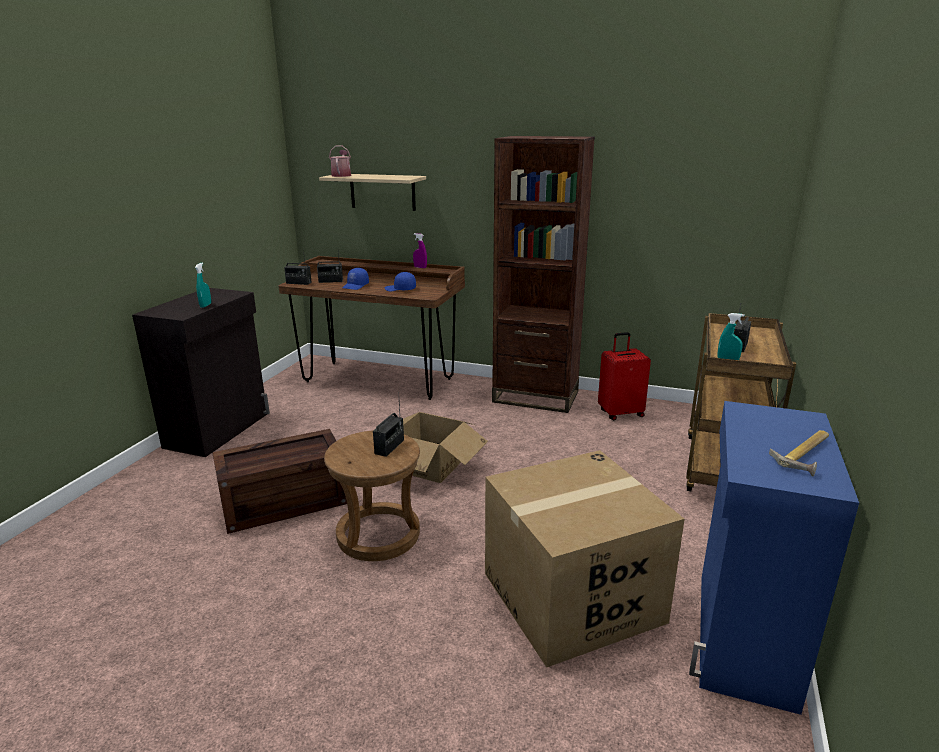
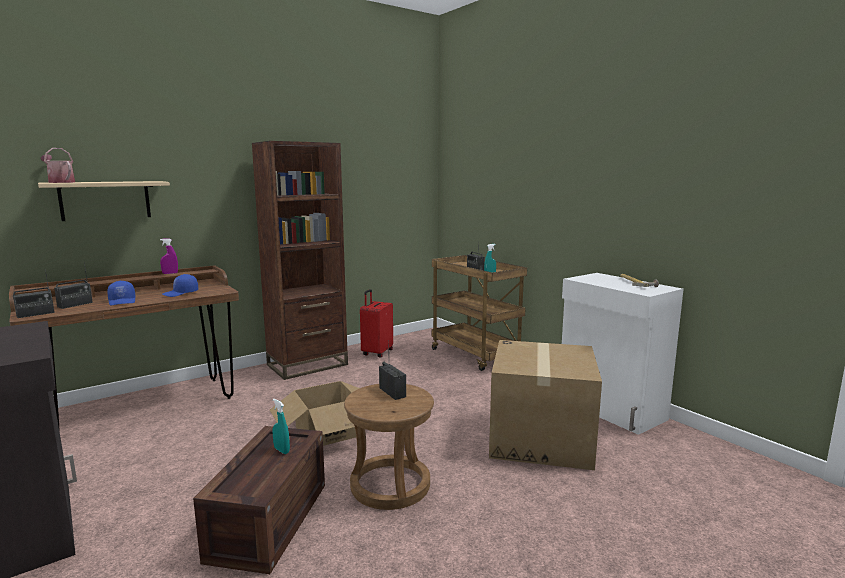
camera: 55 degrees left, 10 degrees down
turquoise spray bottle [195,263,211,308] -> turquoise spray bottle moved to [272,399,290,454]
blue cabinet [689,401,859,715] -> white cabinet [562,273,684,435]

